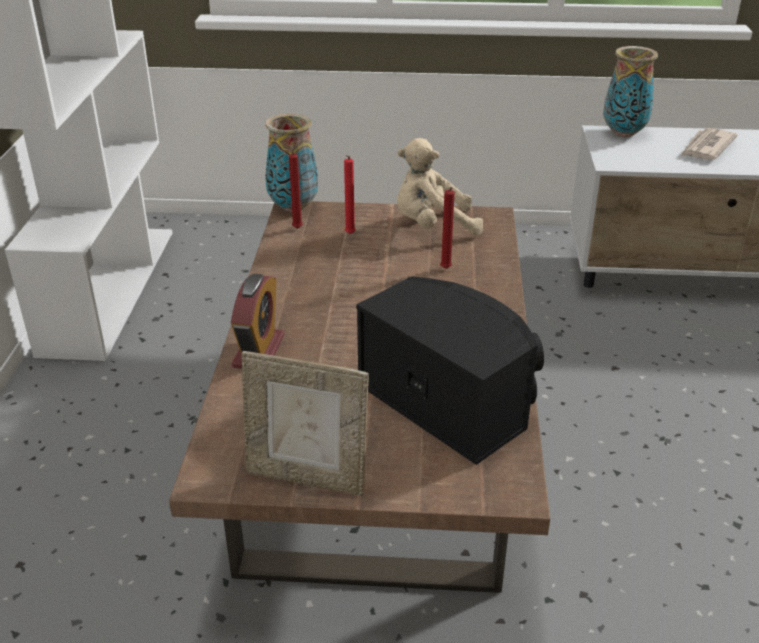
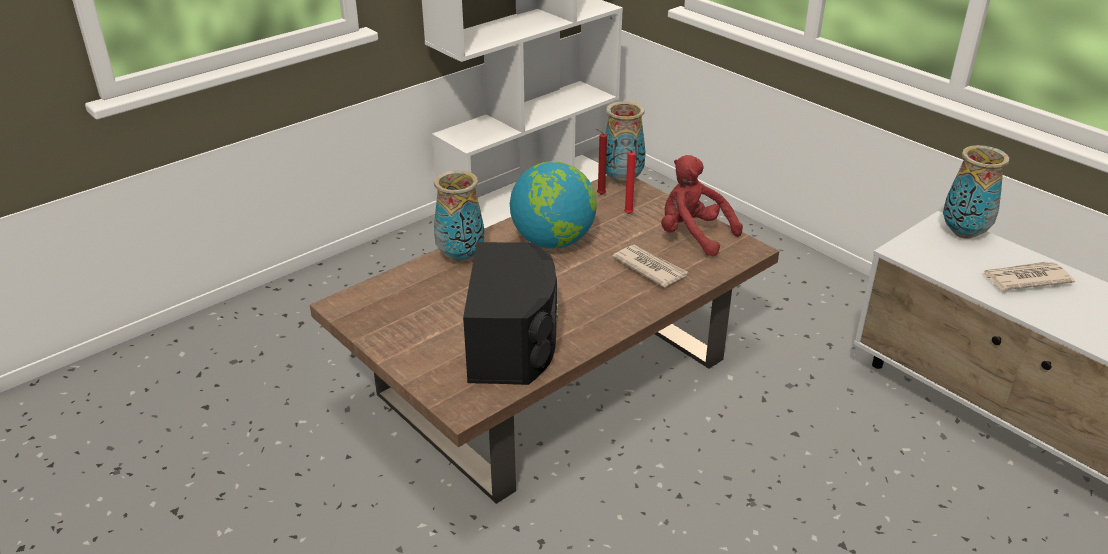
camera: 45 degrees right, 0 degrees up
alarm clock [231,274,285,369] -> vase [434,170,484,262]
picture frame [242,351,369,496] -> none
beige plush toy [397,138,483,236] -> red plush toy [661,155,743,256]
red candle [440,187,455,269] -> newspaper [612,245,688,287]
none -> globe [510,161,597,248]

